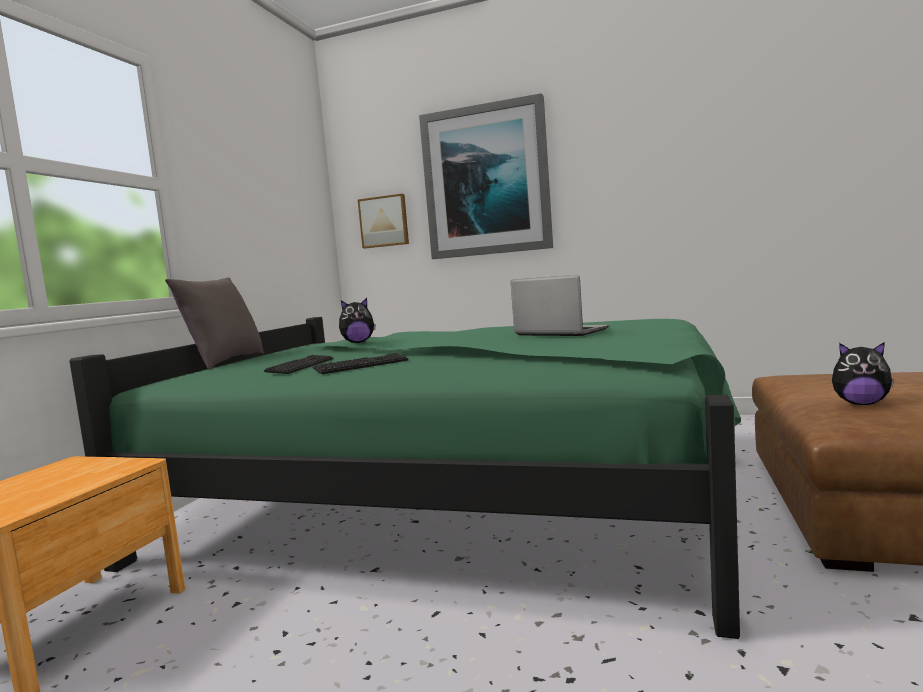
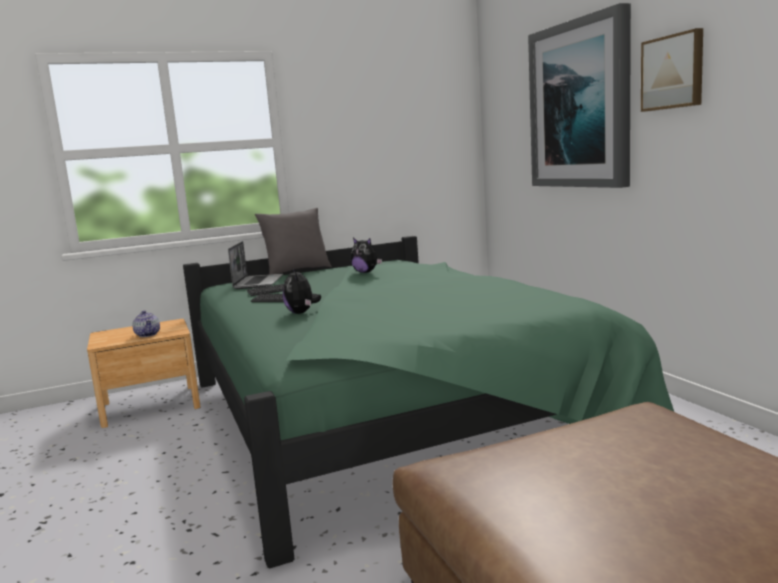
camera: 50 degrees right, 5 degrees up
picture [358,194,409,248] -> picture moved to [641,28,703,112]
laptop [511,275,610,336] -> laptop moved to [228,241,283,289]
plush toy [832,342,894,405] -> plush toy moved to [283,268,321,314]
none -> teapot [132,310,160,337]

